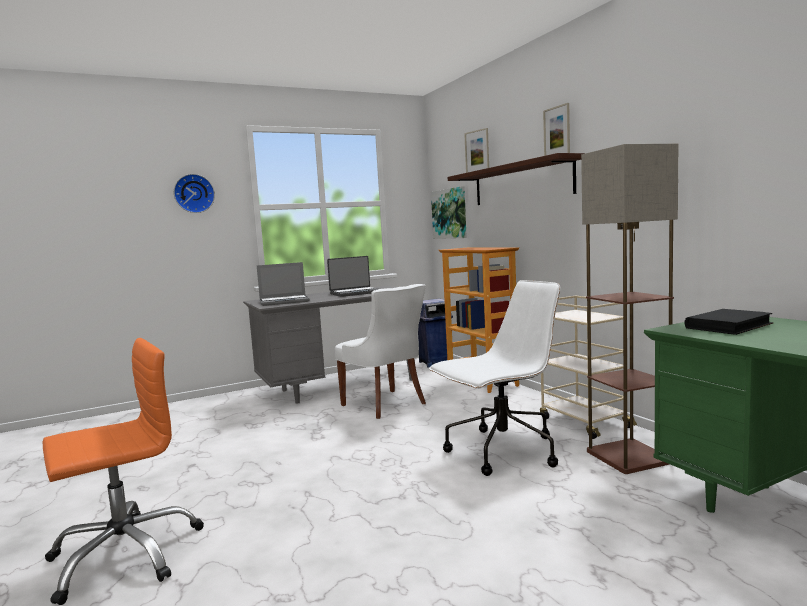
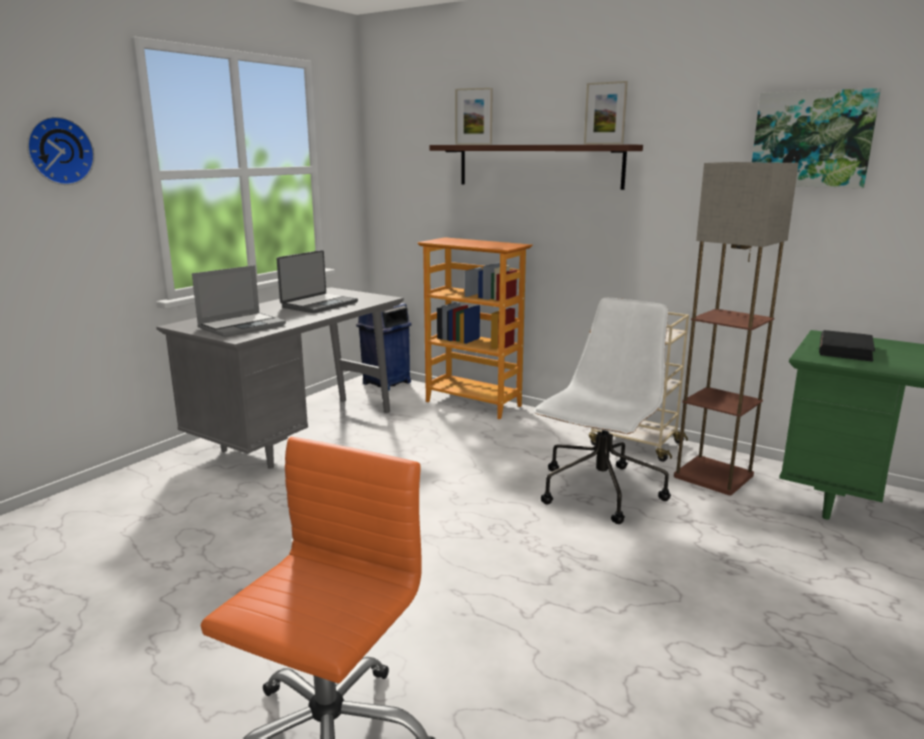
camera: 30 degrees left, 10 degrees up
white chair [335,284,426,419] -> none
picture [431,186,467,239] -> picture moved to [752,88,881,188]

